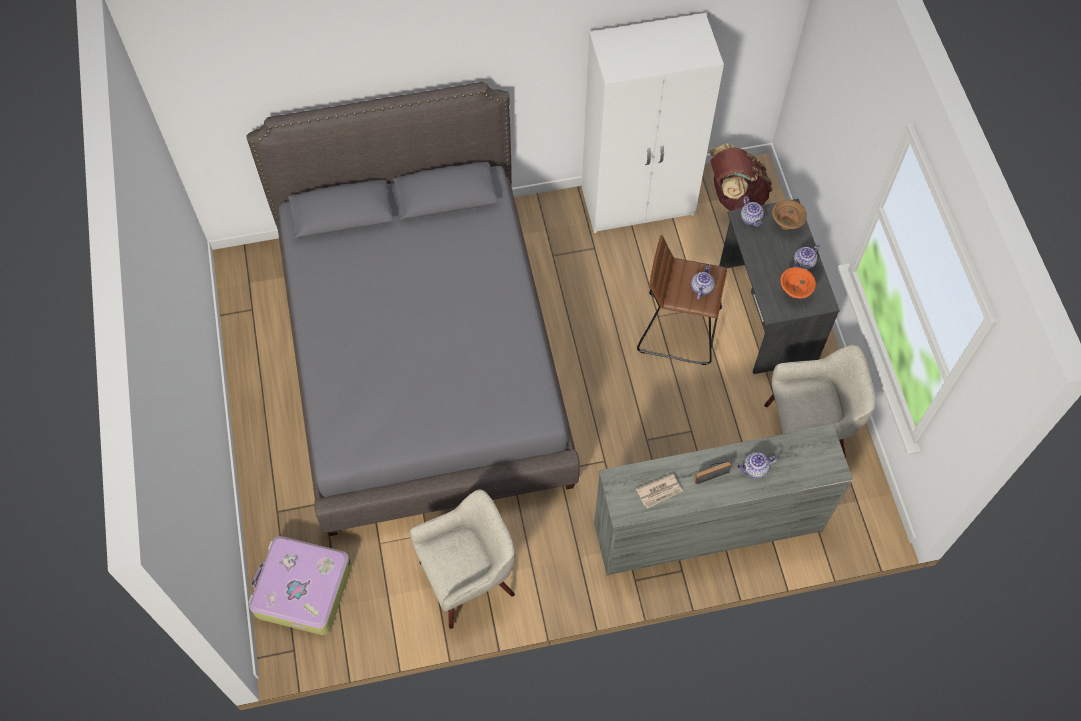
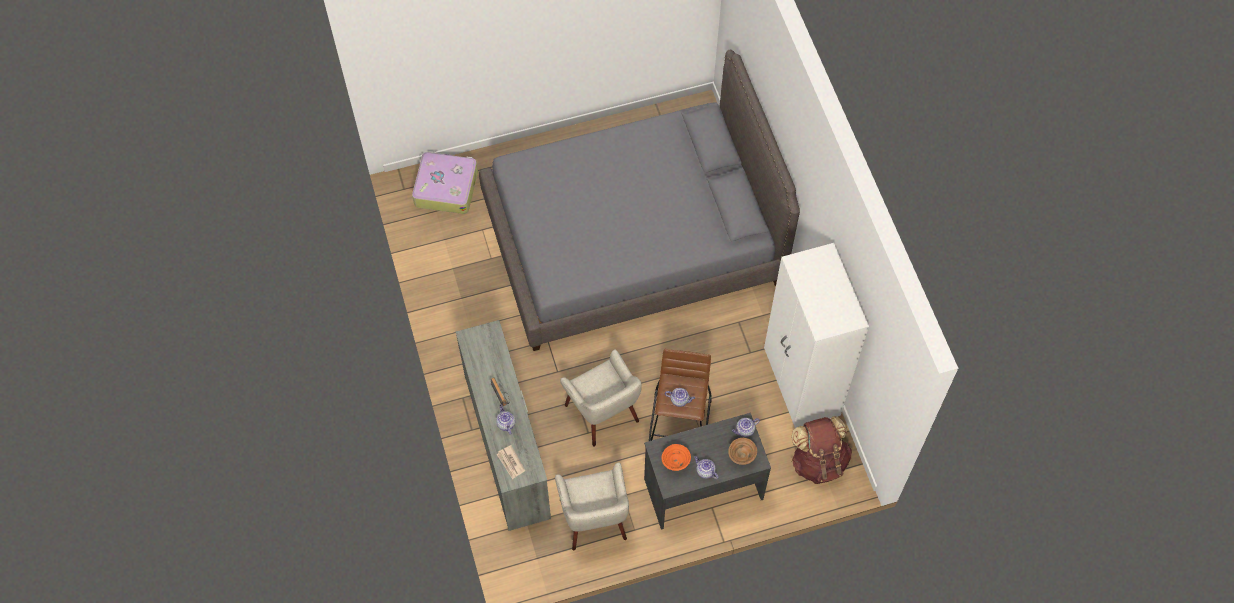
camera: 85 degrees right, 0 degrees up
beige armchair [410,490,515,629] -> beige armchair moved to [560,349,642,447]
newspaper [636,473,683,509] -> newspaper moved to [497,445,525,479]

